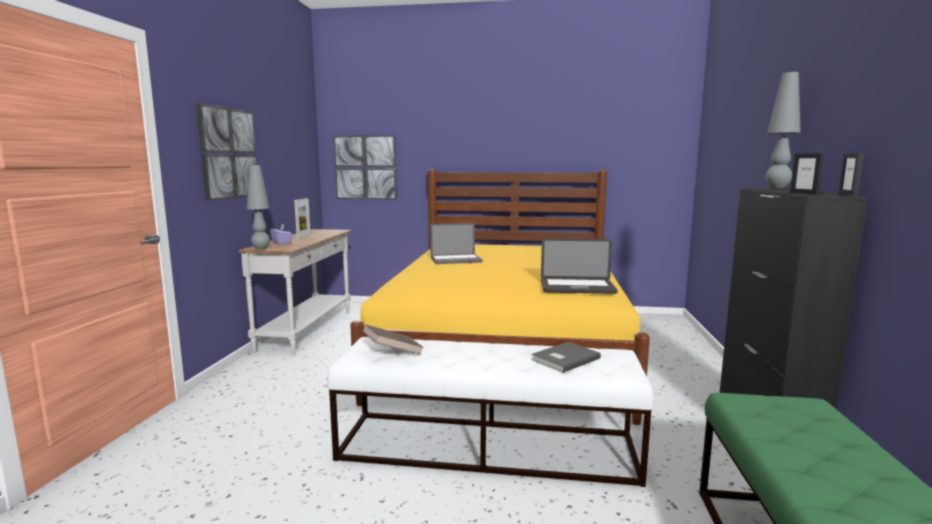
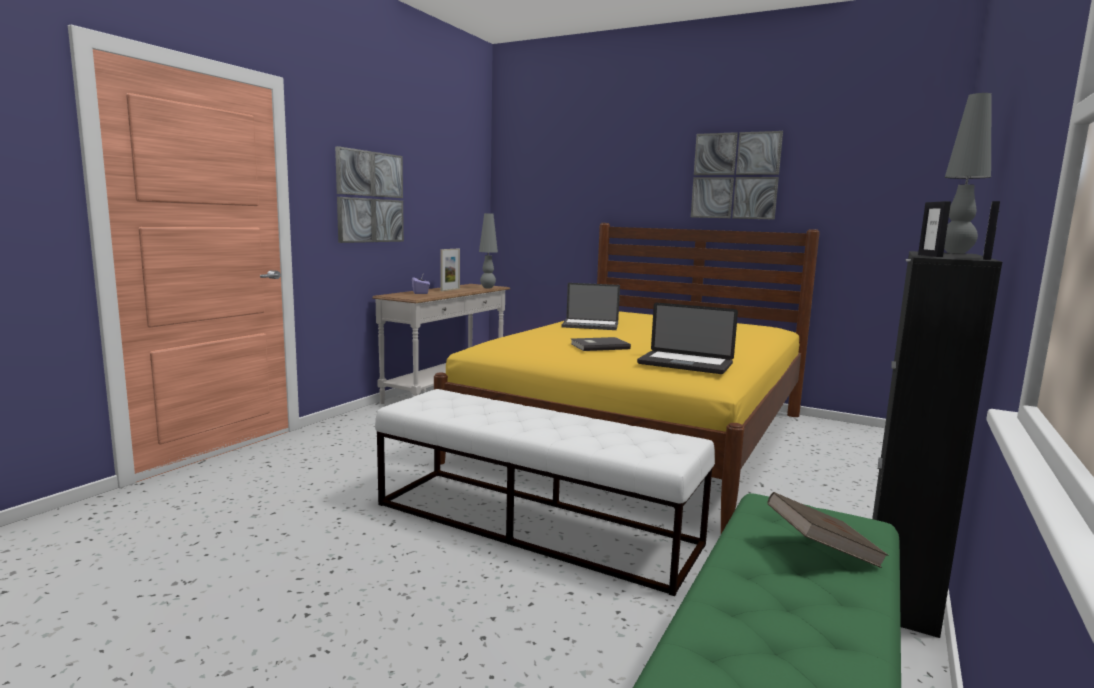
camera: 20 degrees right, 0 degrees up
grey table lamp [247,165,270,249] -> grey table lamp moved to [479,213,498,288]
picture [334,135,397,199] -> picture moved to [691,131,783,220]
brown book [363,324,424,355] -> brown book moved to [767,492,888,568]
grey book [531,342,601,373] -> grey book moved to [570,337,631,351]

